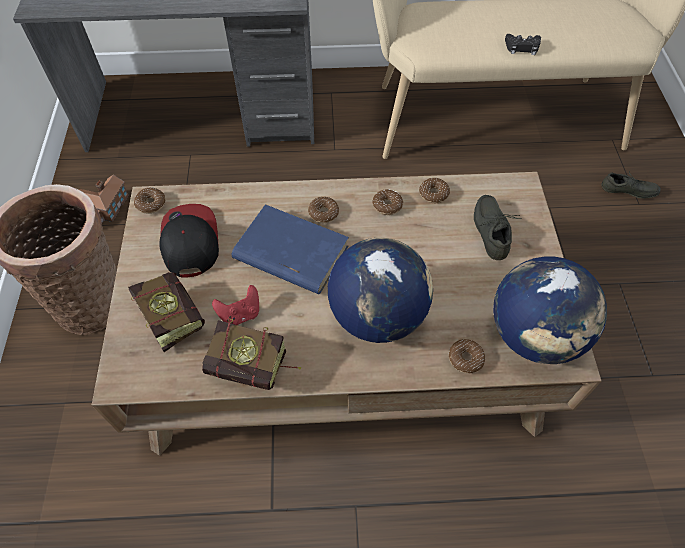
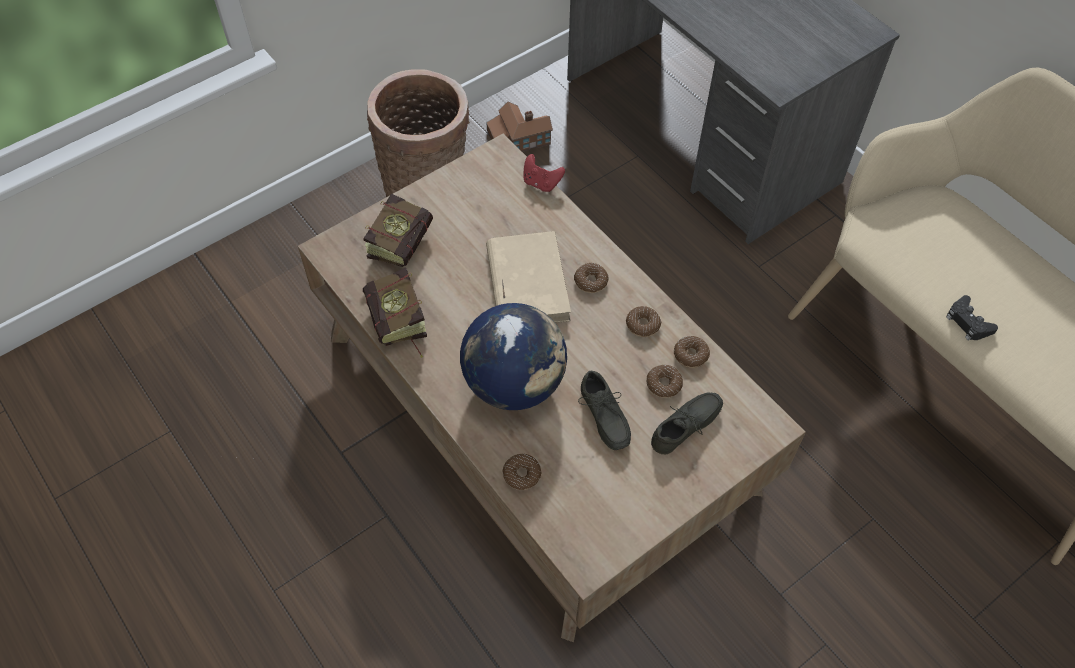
camera: 55 degrees right, 0 degrees up
donut [134,187,165,214] -> donut moved to [646,365,683,398]
cap [159,204,219,278] -> none
red game controller [212,285,259,325] -> red game controller moved to [523,154,565,192]
blue book [232,204,349,294] -> beige book [486,231,571,323]
globe [493,256,607,364] -> none
grey shoe [601,171,661,199] -> grey shoe moved to [578,371,631,450]

